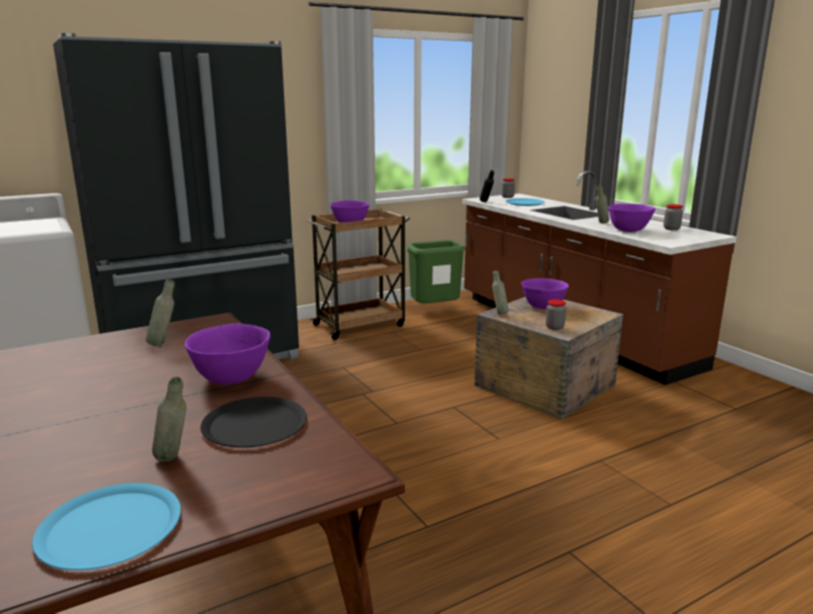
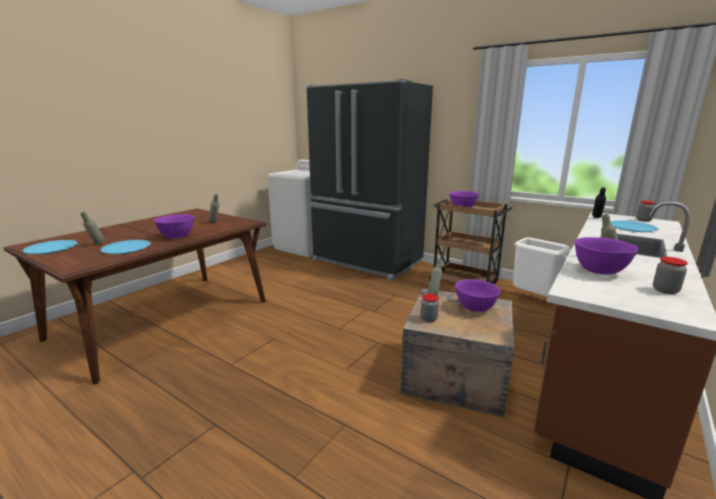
camera: 65 degrees right, 0 degrees up
black plate [201,397,307,448] -> blue plate [100,240,151,254]
green trash can [407,240,466,303] -> white trash can [513,237,571,296]

